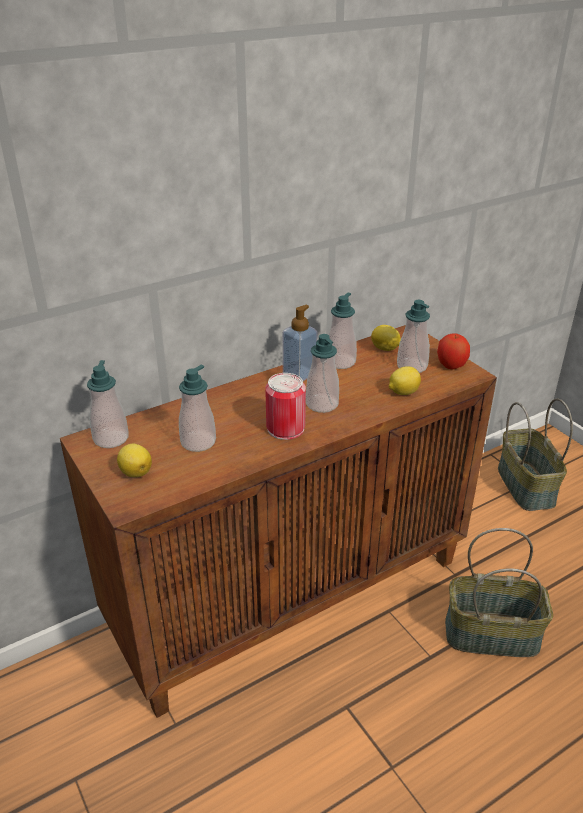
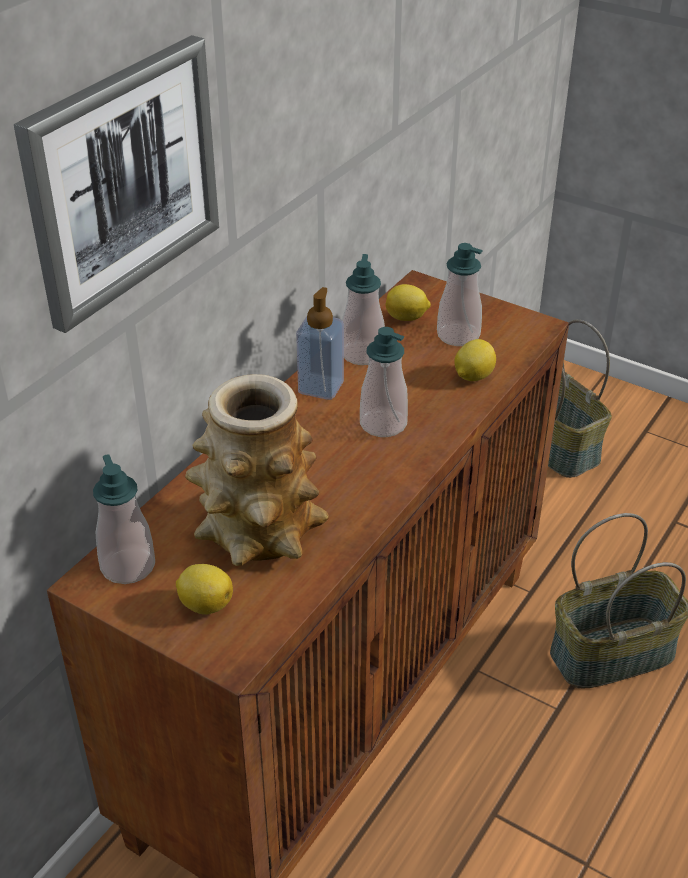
camera: 25 degrees left, 5 degrees up
soap dispenser [179,365,216,452] -> vase [185,374,329,566]
can [265,373,306,440] -> none
apple [437,333,470,369] -> none
none -> picture [14,35,219,333]

